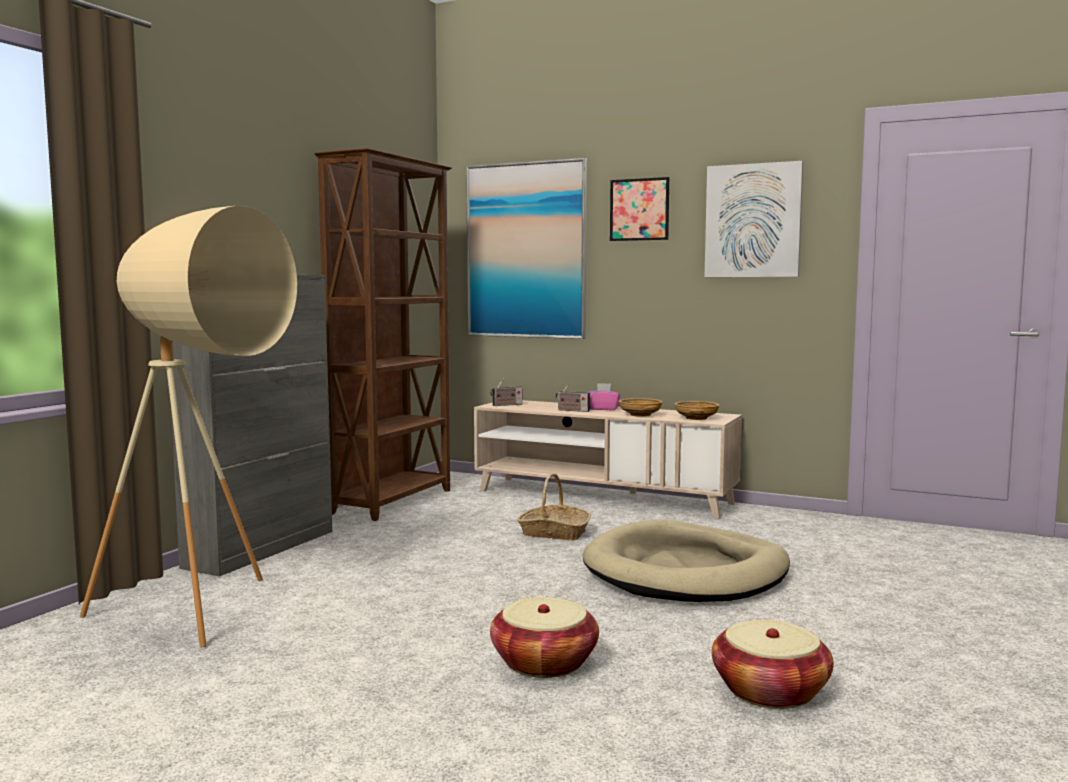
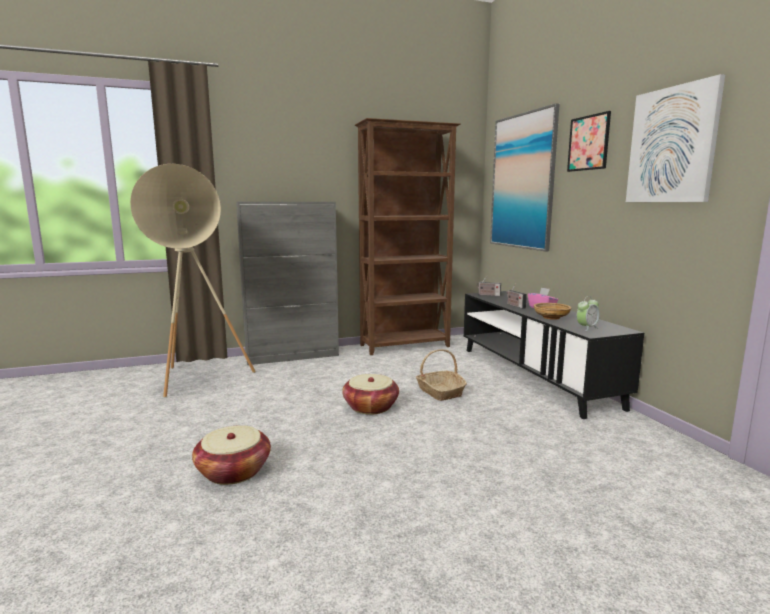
camera: 45 degrees right, 5 degrees up
beige tv stand [474,400,742,519] -> black tv stand [464,291,644,419]
beige dog bed [583,519,790,602] -> none
beige bowl [675,401,720,420] -> alarm clock [577,296,600,331]
basket [712,620,834,709] -> basket moved to [342,374,399,415]

